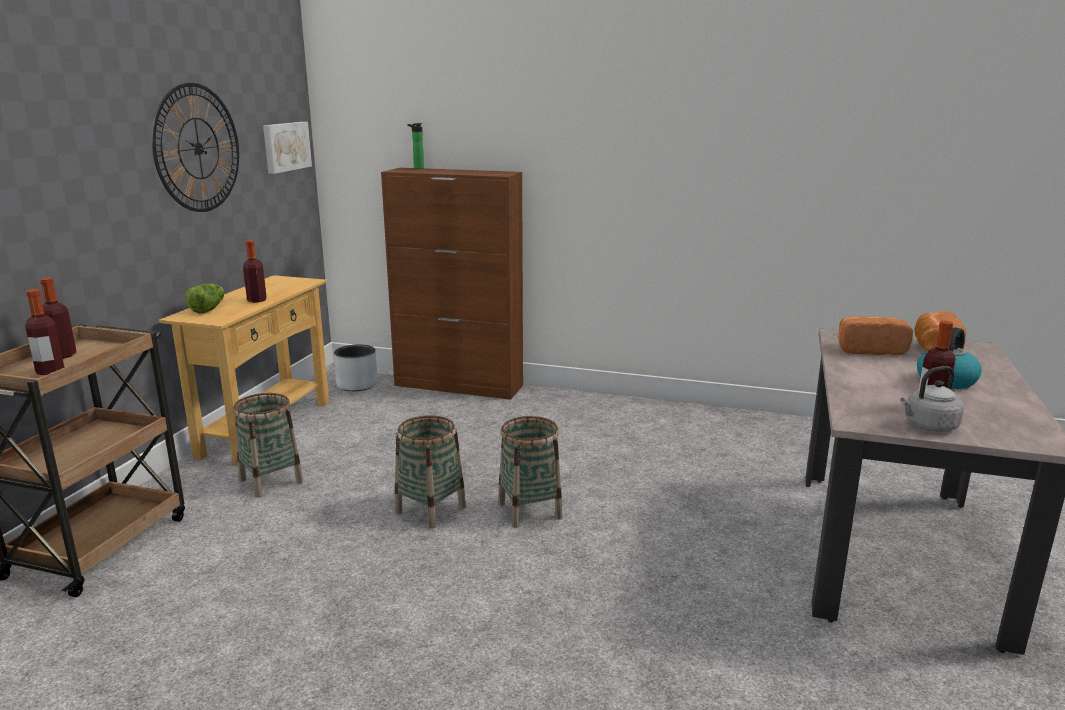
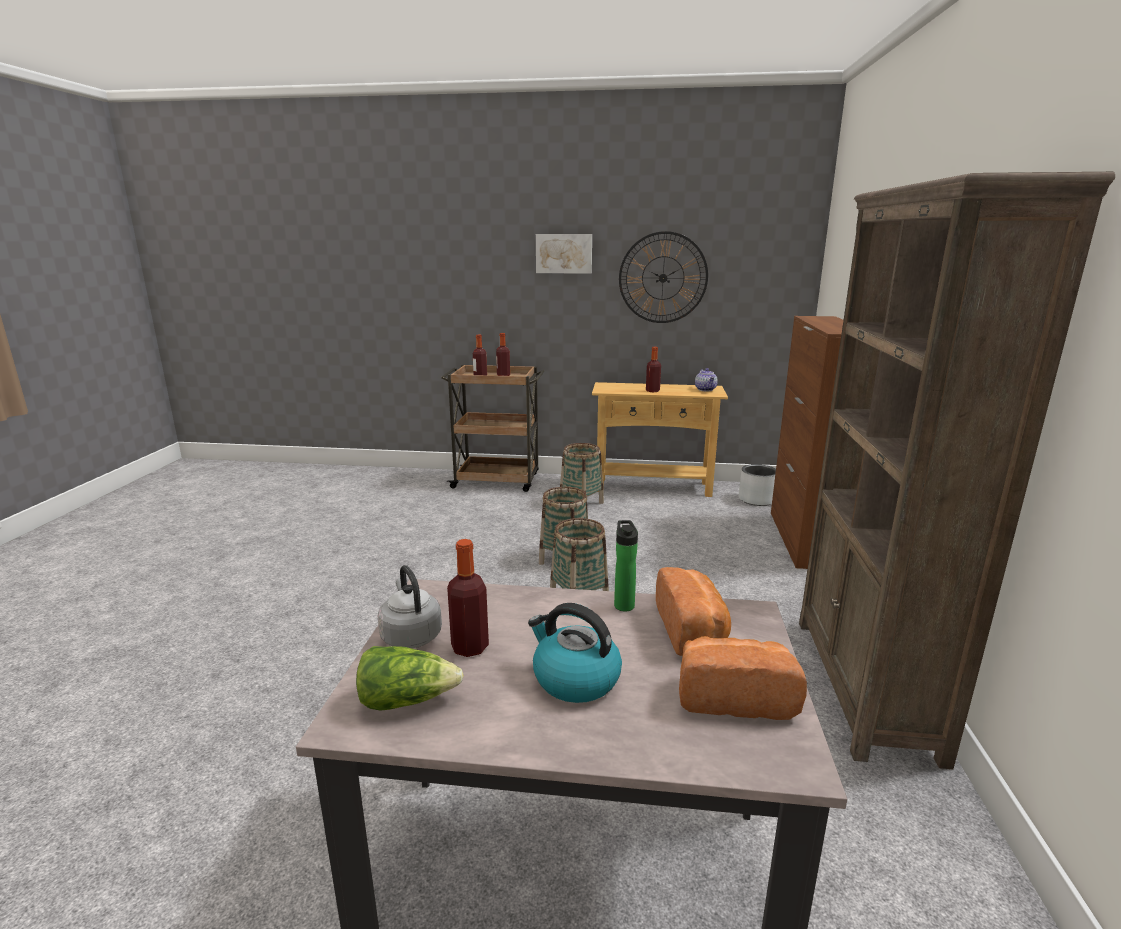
camera: 80 degrees right, 0 degrees up
lettuce [185,283,224,313] -> lettuce moved to [356,646,464,711]
picture [263,122,312,174] -> picture moved to [536,234,592,274]
bottle [407,123,424,169] -> bottle moved to [614,520,638,612]
none -> teapot [695,368,718,391]
none -> brown bookcase [799,172,1115,769]

